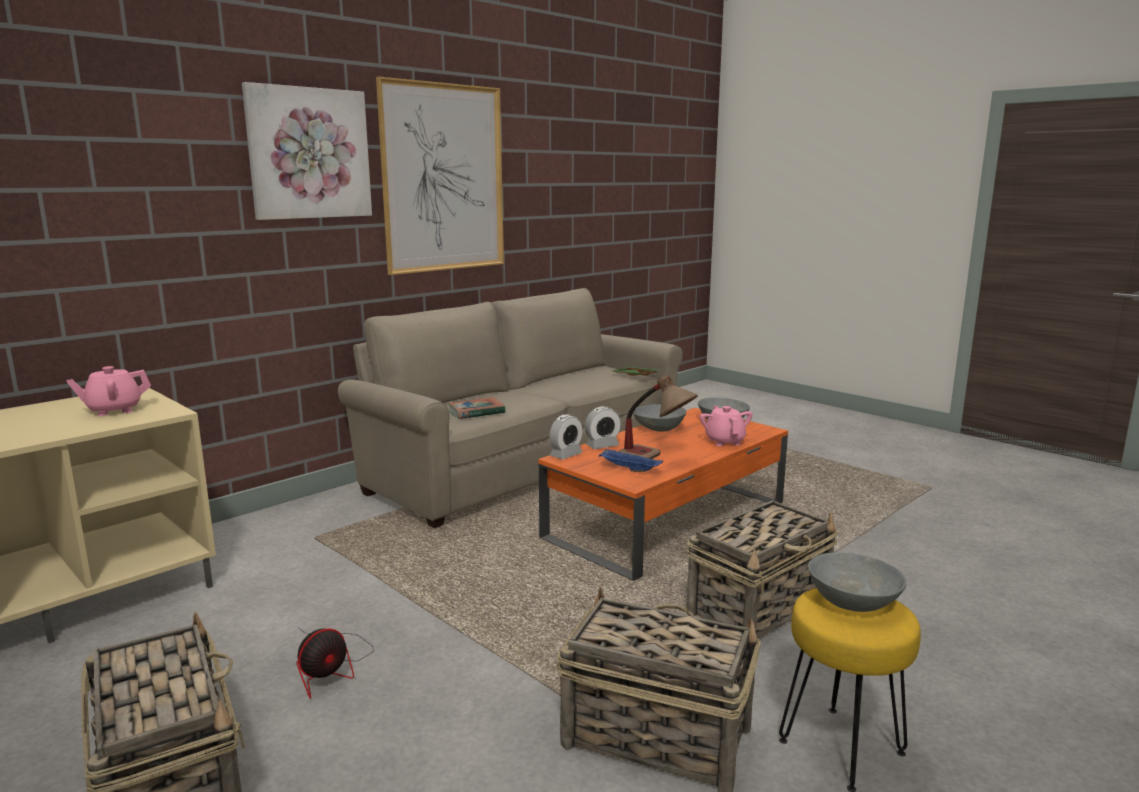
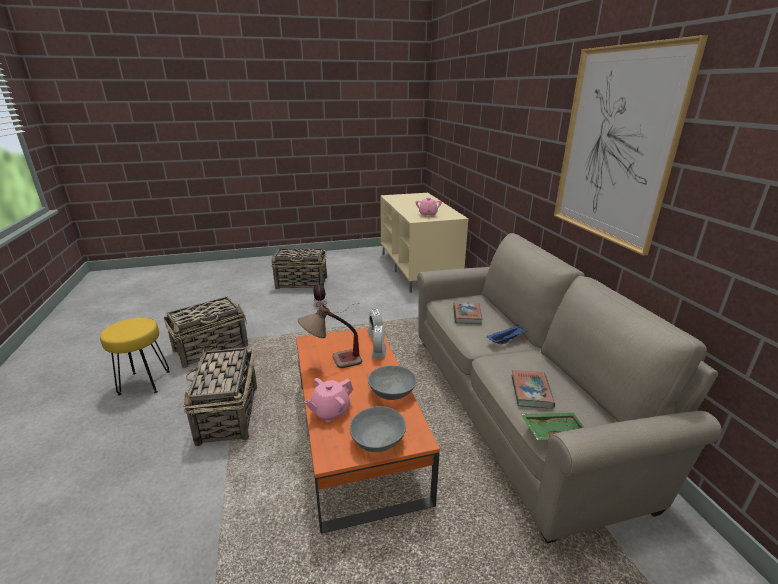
camera: 120 degrees right, 10 degrees up
picture [242,82,372,220] -> none
blue tray [599,448,663,472] -> blue tray moved to [487,324,527,344]
pink teapot [700,406,753,446] -> pink teapot turned 120 degrees clockwise [304,378,354,422]
grey bowl [808,552,906,612] -> none
none -> book [512,370,555,408]

